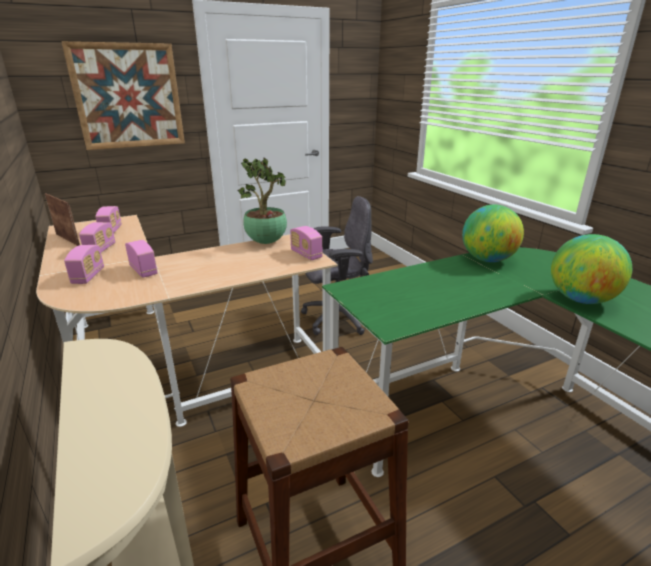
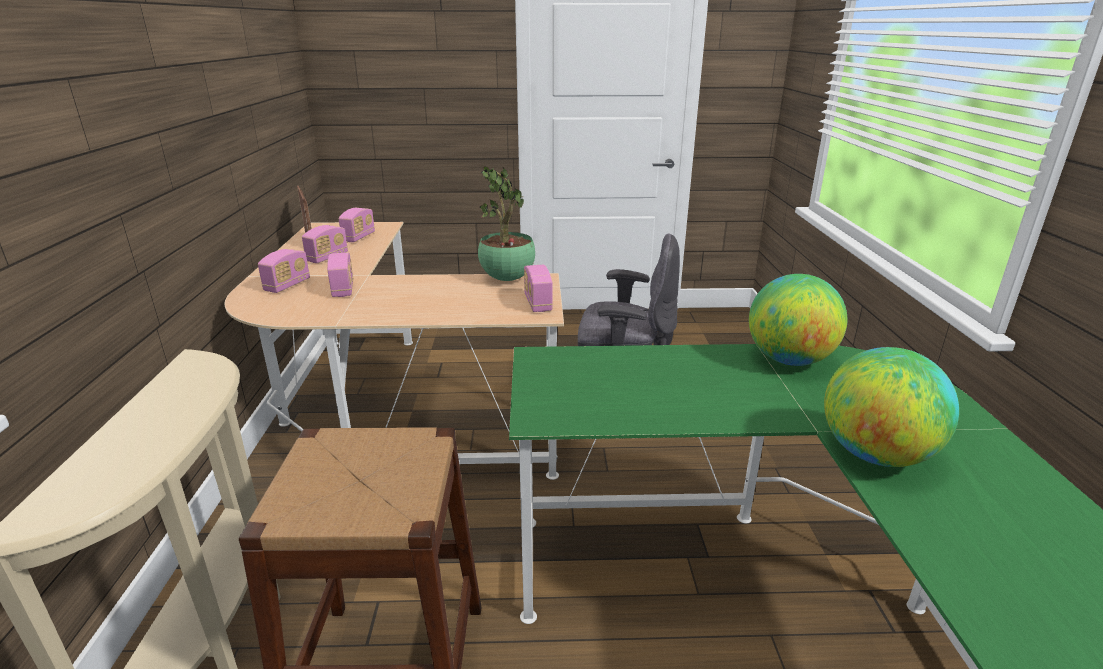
camera: 25 degrees right, 0 degrees up
picture [61,41,185,150] -> none

